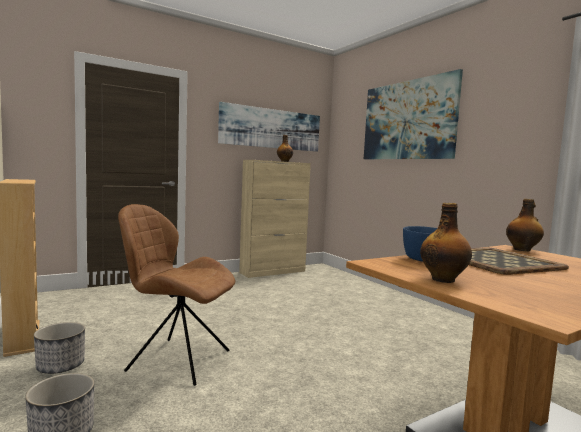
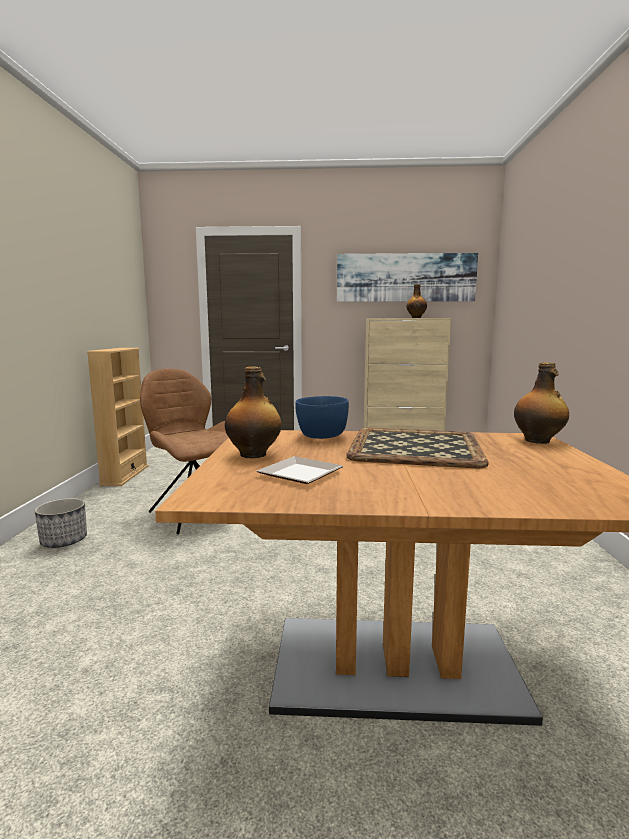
camera: 35 degrees right, 5 degrees up
planter [34,322,85,374] -> none
picture [364,69,463,159] -> none
none -> plate [257,456,343,484]

